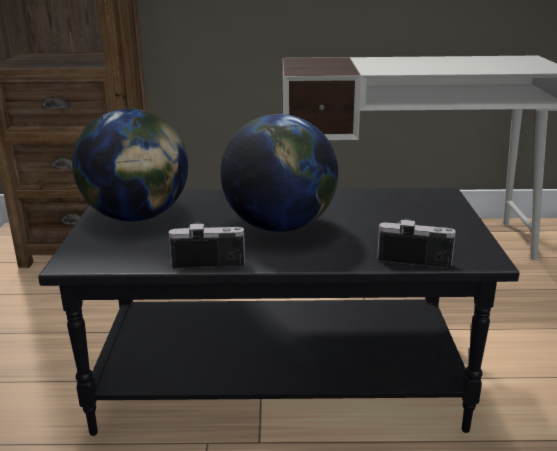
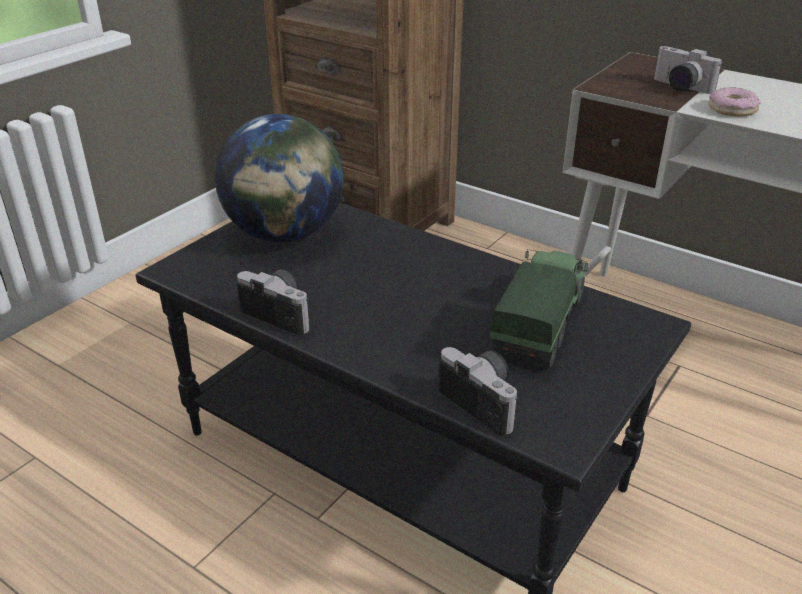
camera: 35 degrees right, 10 degrees up
globe [220,114,338,232] -> none
none -> toy truck [490,249,588,368]
none -> camera [654,46,722,94]
none -> donut [709,87,761,117]

